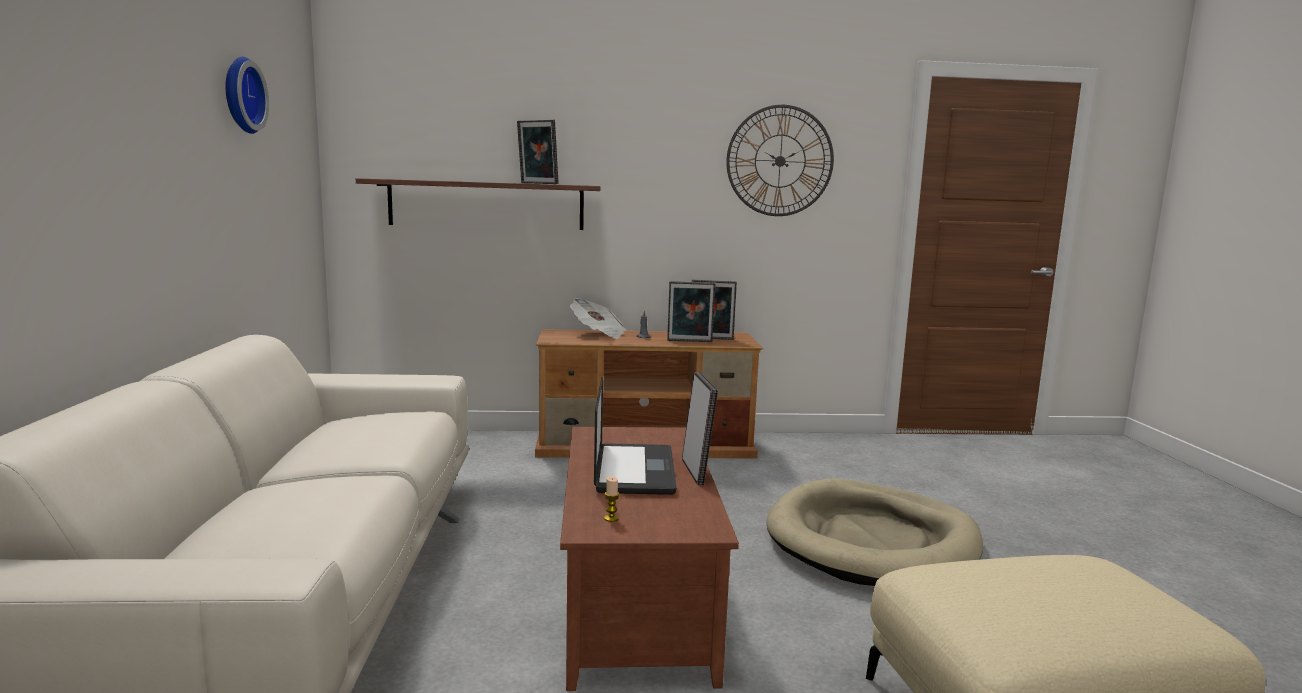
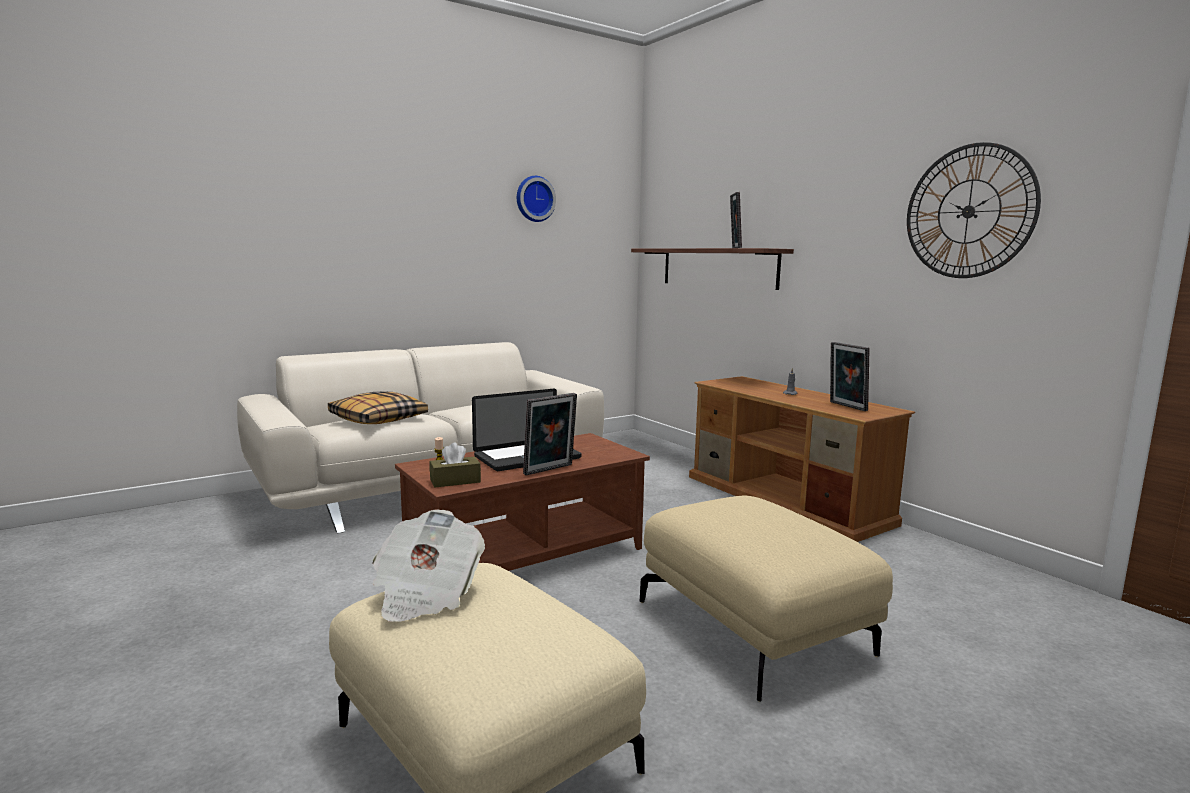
camera: 60 degrees right, 0 degrees up
newspaper [570,298,627,339] -> newspaper moved to [372,509,485,622]
picture frame [667,281,716,342] -> none
beige dog bed [767,478,983,586] -> beige ottoman [640,496,893,702]
none -> pillow [328,392,428,424]
none -> brown tissue box [430,442,481,487]

